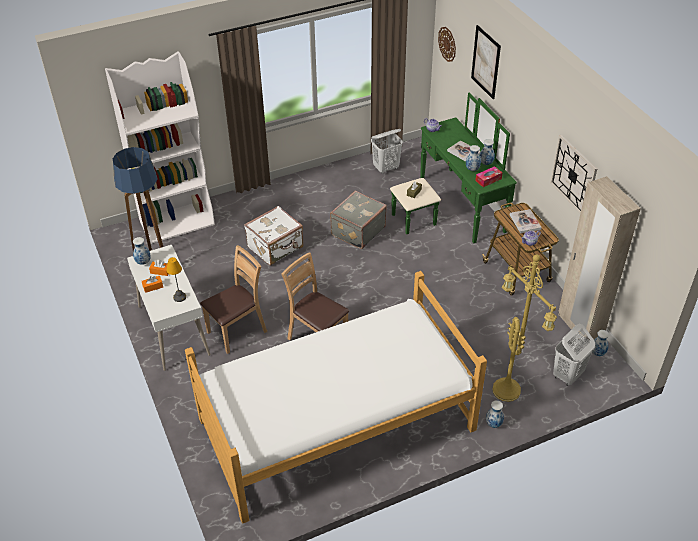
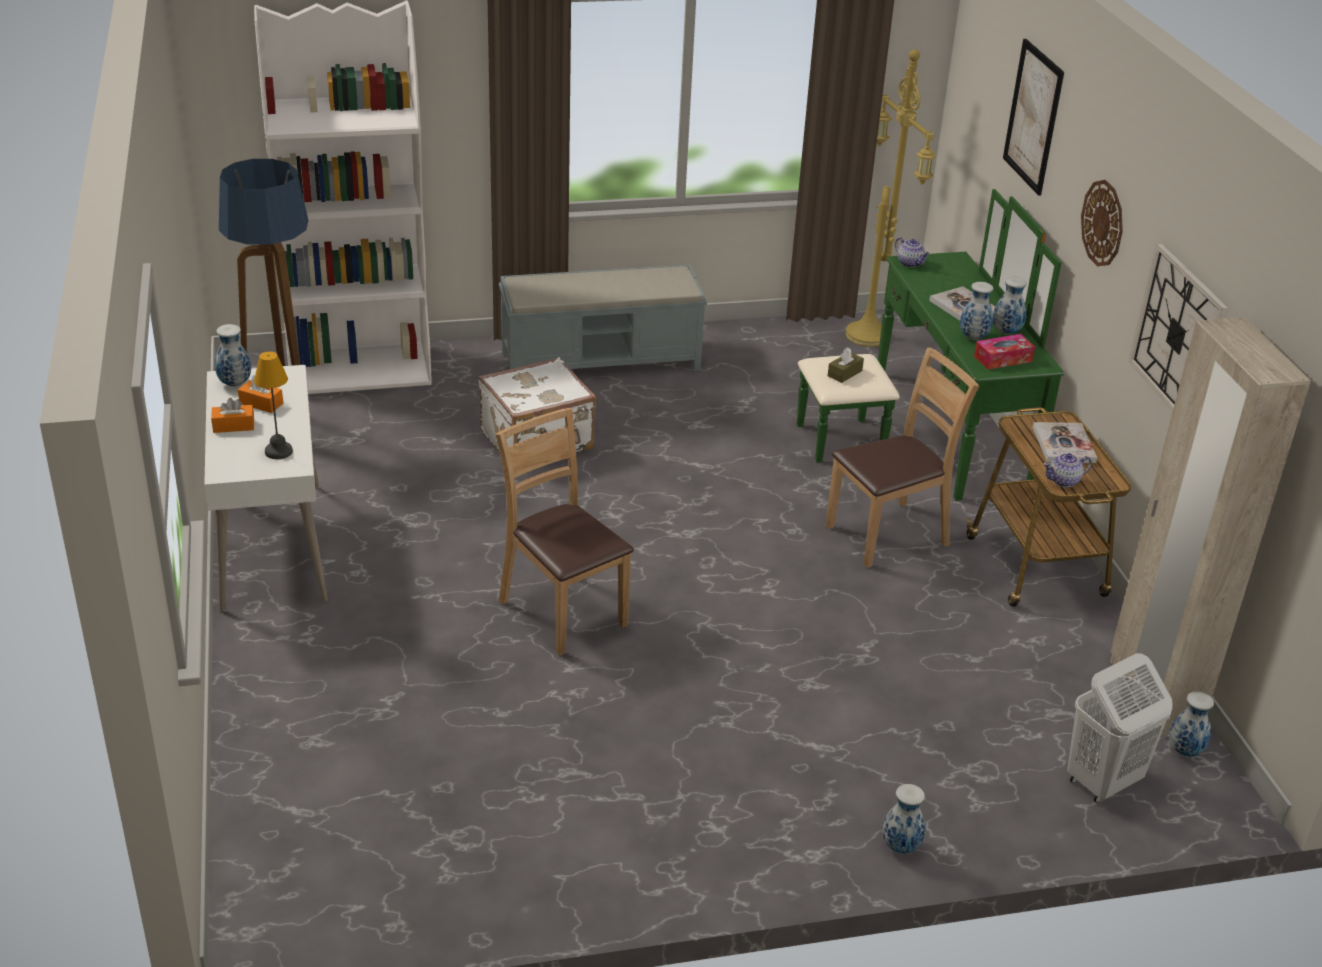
camera: 10 degrees right, 10 degrees down
bed [185,271,487,524] -> none
brown chair [200,245,267,354] -> brown chair moved to [826,347,979,568]
grey suitcase [330,190,387,249] -> none
white laundry basket [371,129,403,174] -> none
wall clock [438,27,456,62] -> wall clock moved to [1081,180,1123,266]
yellow floor lamp [492,254,557,402] -> yellow floor lamp moved to [846,49,936,347]
none -> grey bench [499,264,707,371]

